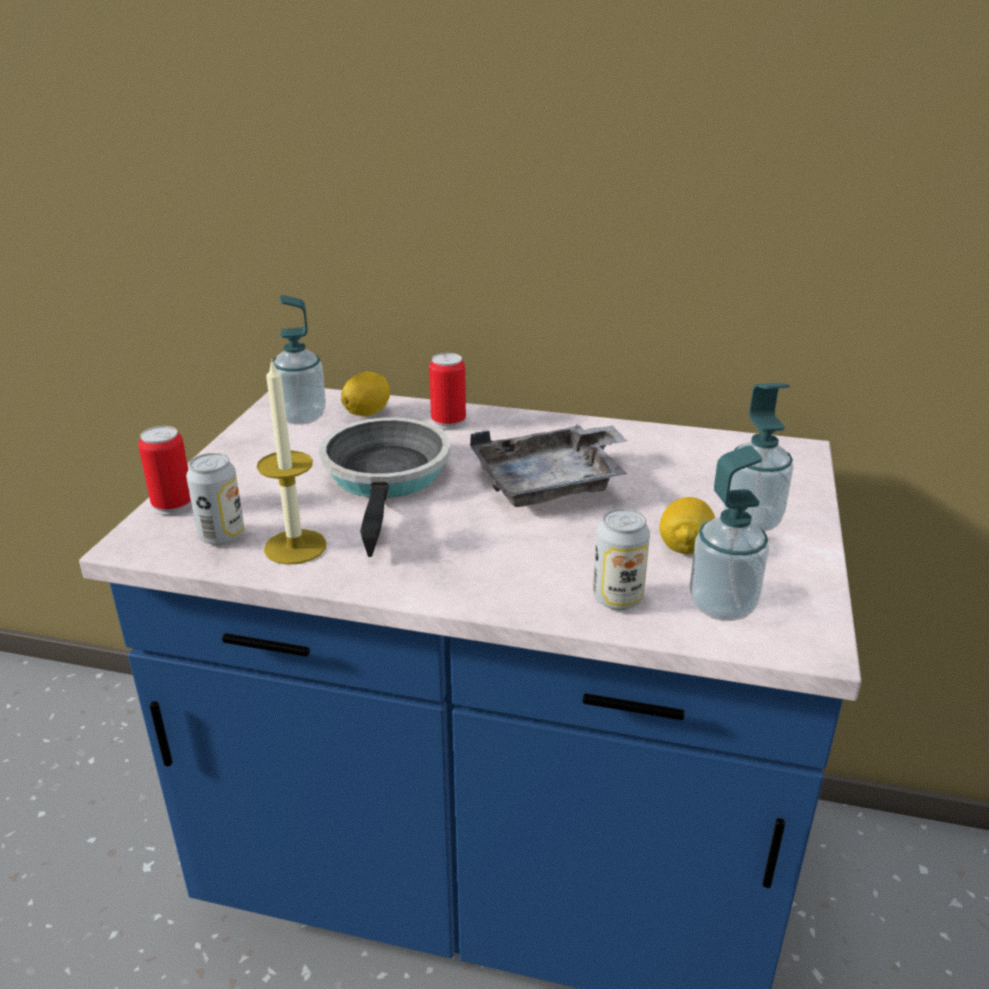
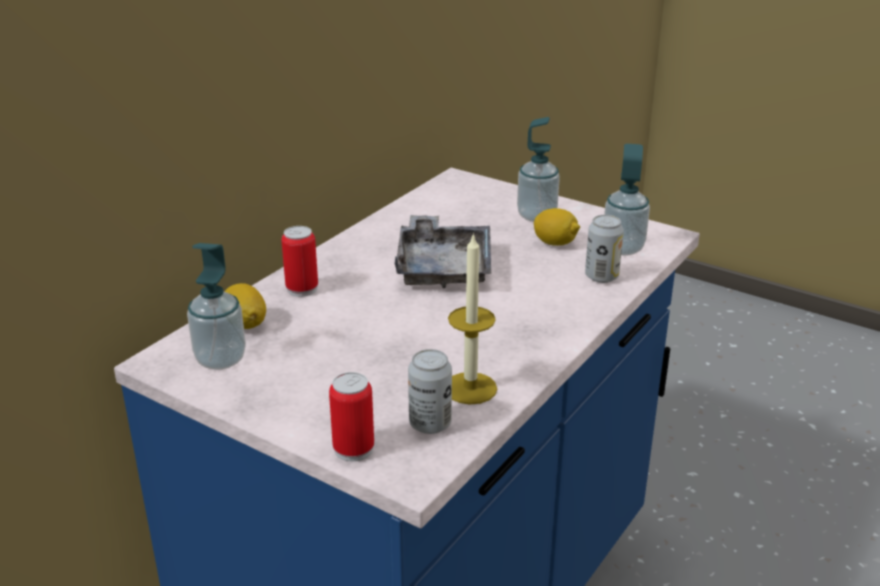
camera: 70 degrees left, 0 degrees up
frying pan [319,418,451,557] -> none

